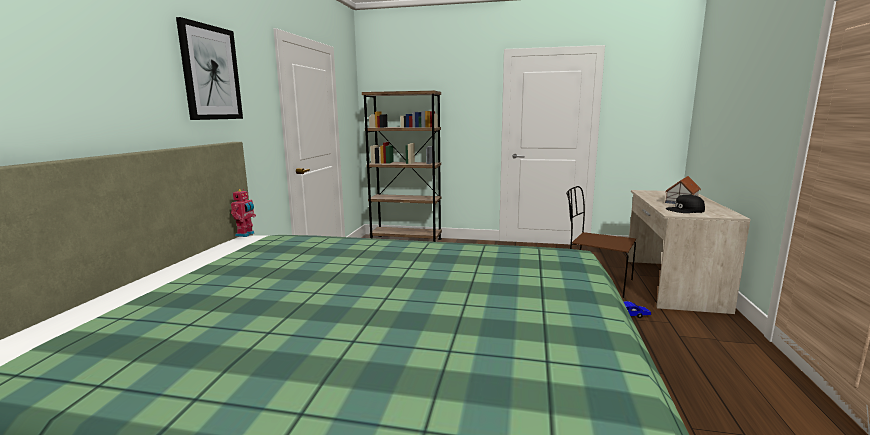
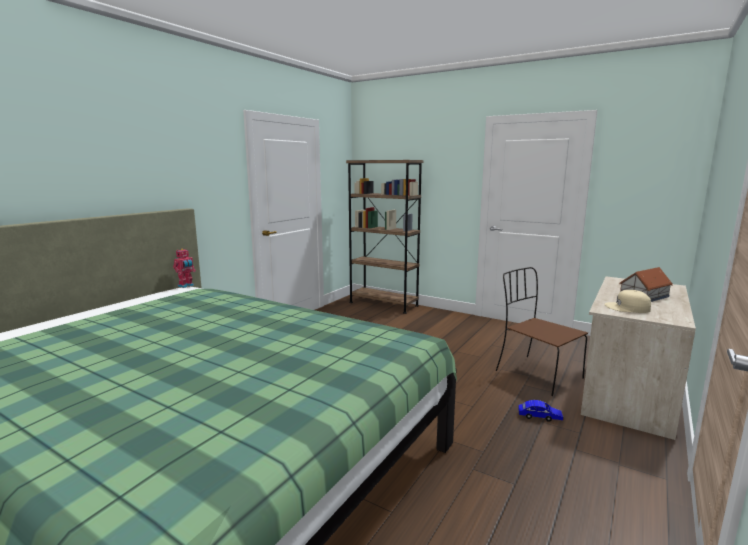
camera: 20 degrees right, 0 degrees up
picture [176,17,243,120] -> none
black cap [666,195,705,213] -> beige cap [604,290,651,313]

